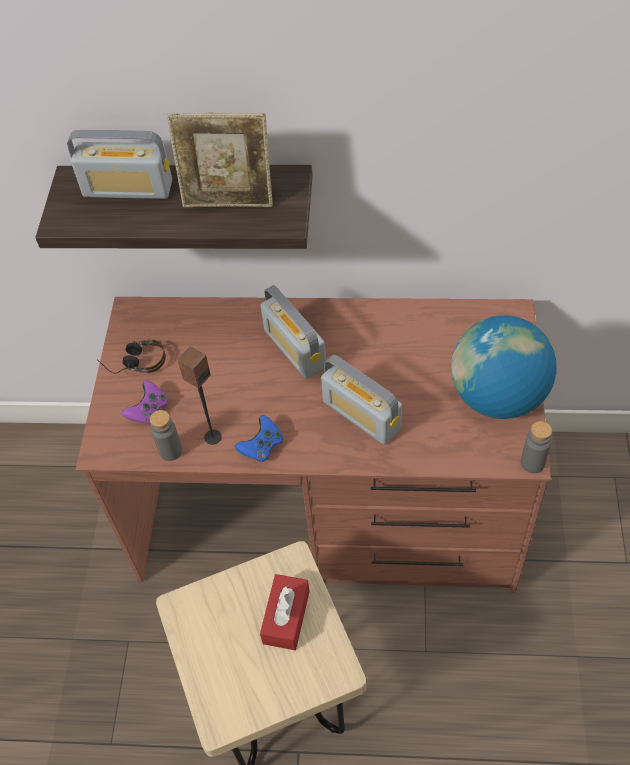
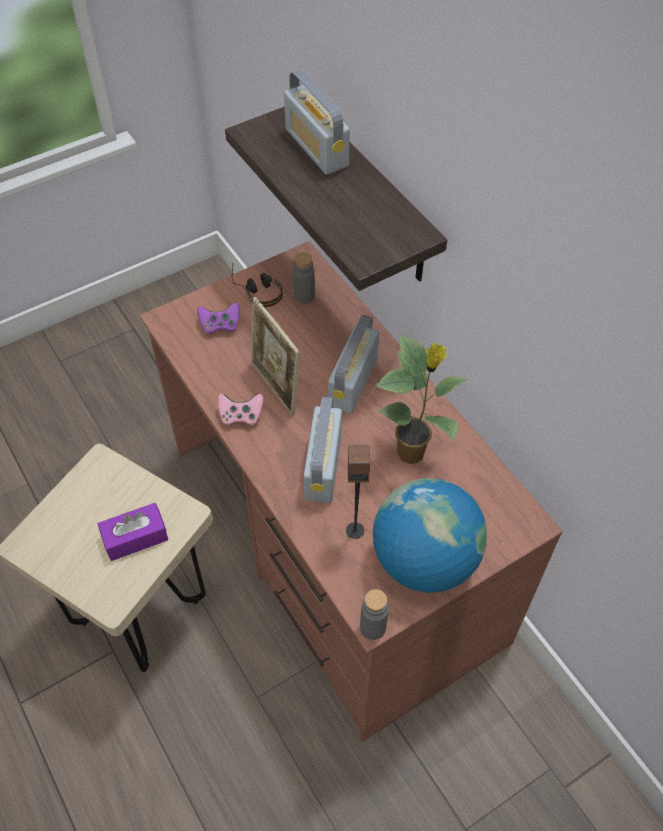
camera: 50 degrees right, 0 degrees up
grey bottle [150,410,182,461] -> grey bottle moved to [293,253,315,304]
picture frame [167,113,273,207] -> picture frame moved to [251,297,300,416]
speaker [177,346,222,445] -> speaker moved to [346,444,370,539]
blue game controller [235,415,283,462] -> pink game controller [218,394,264,425]
red tissue box [260,574,310,650] -> purple tissue box [98,503,168,561]
none -> potted plant [374,334,469,464]

